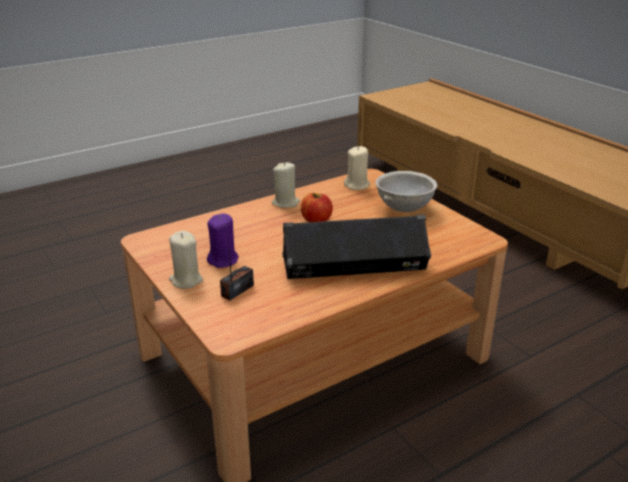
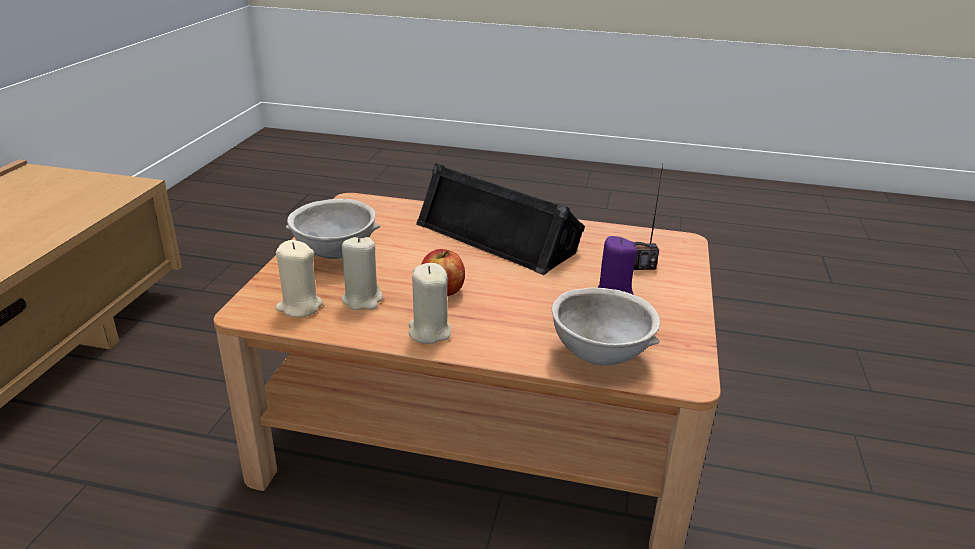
camera: 135 degrees left, 0 degrees up
beige candle [169,231,203,289] -> beige candle moved to [342,236,383,310]
none -> grey bowl [552,287,660,366]

